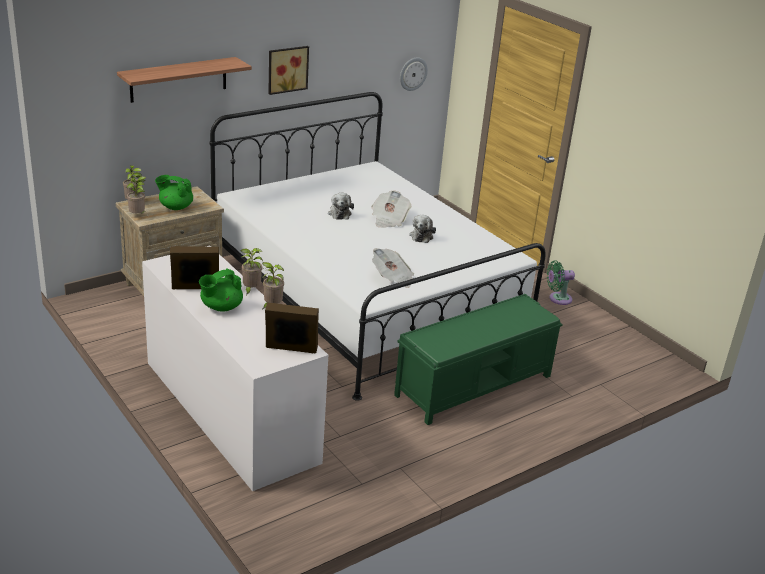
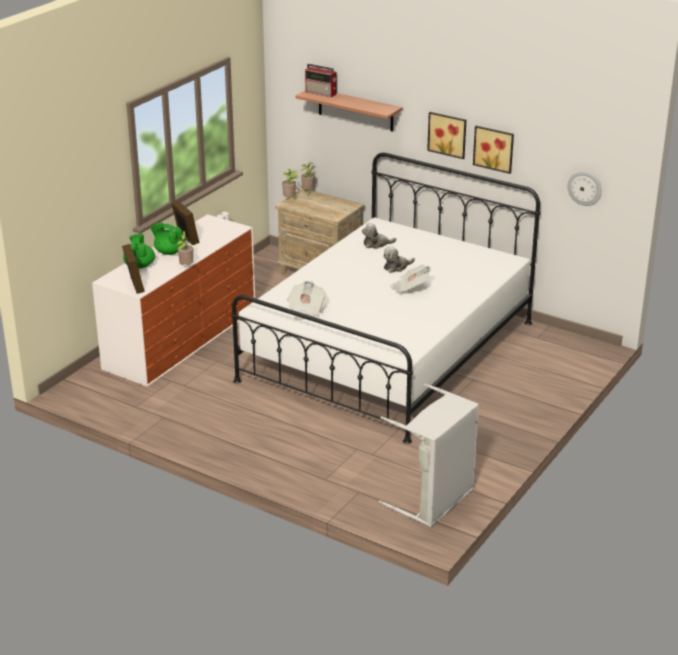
camera: 70 degrees right, 0 degrees up
green teapot [155,175,193,210] -> green teapot moved to [123,234,155,269]
potted plant [240,248,263,295] -> none
green bench [394,294,563,425] -> none
plush toy [409,215,436,243] -> plush toy moved to [362,223,396,249]
green fan [547,260,575,305] -> none
none -> radio [305,64,337,97]
none -> grey laundry basket [379,383,479,527]
none -> picture [473,126,514,174]

